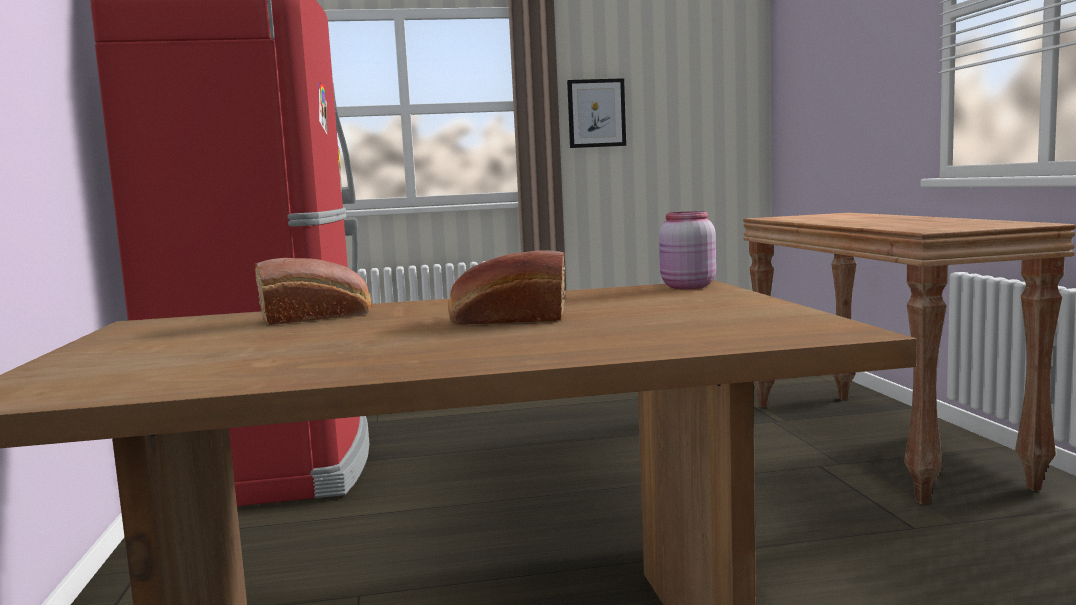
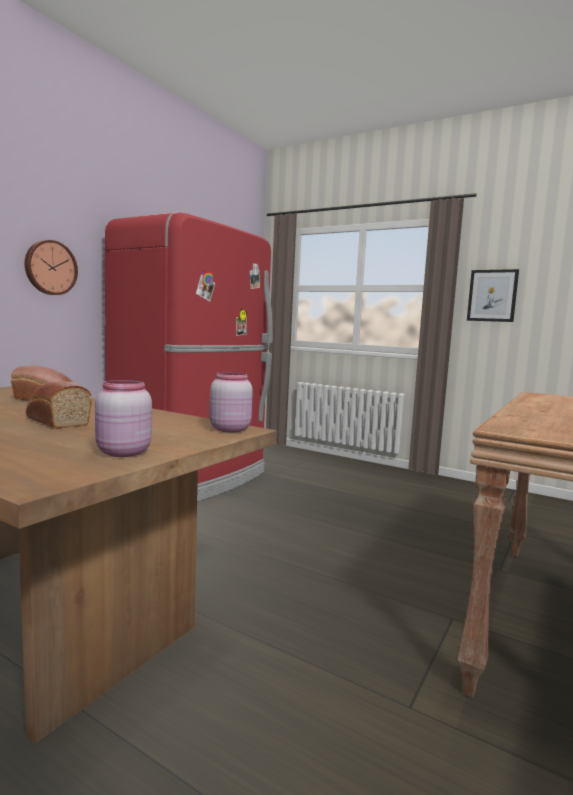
camera: 40 degrees right, 0 degrees up
none -> wall clock [24,240,78,295]
none -> pink jar [95,380,152,457]

